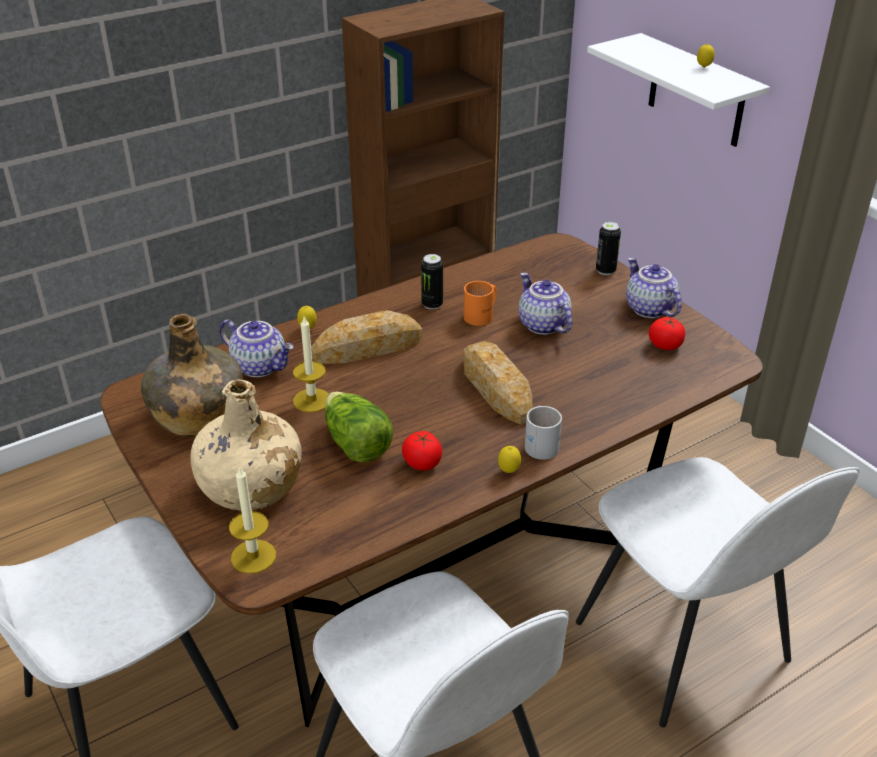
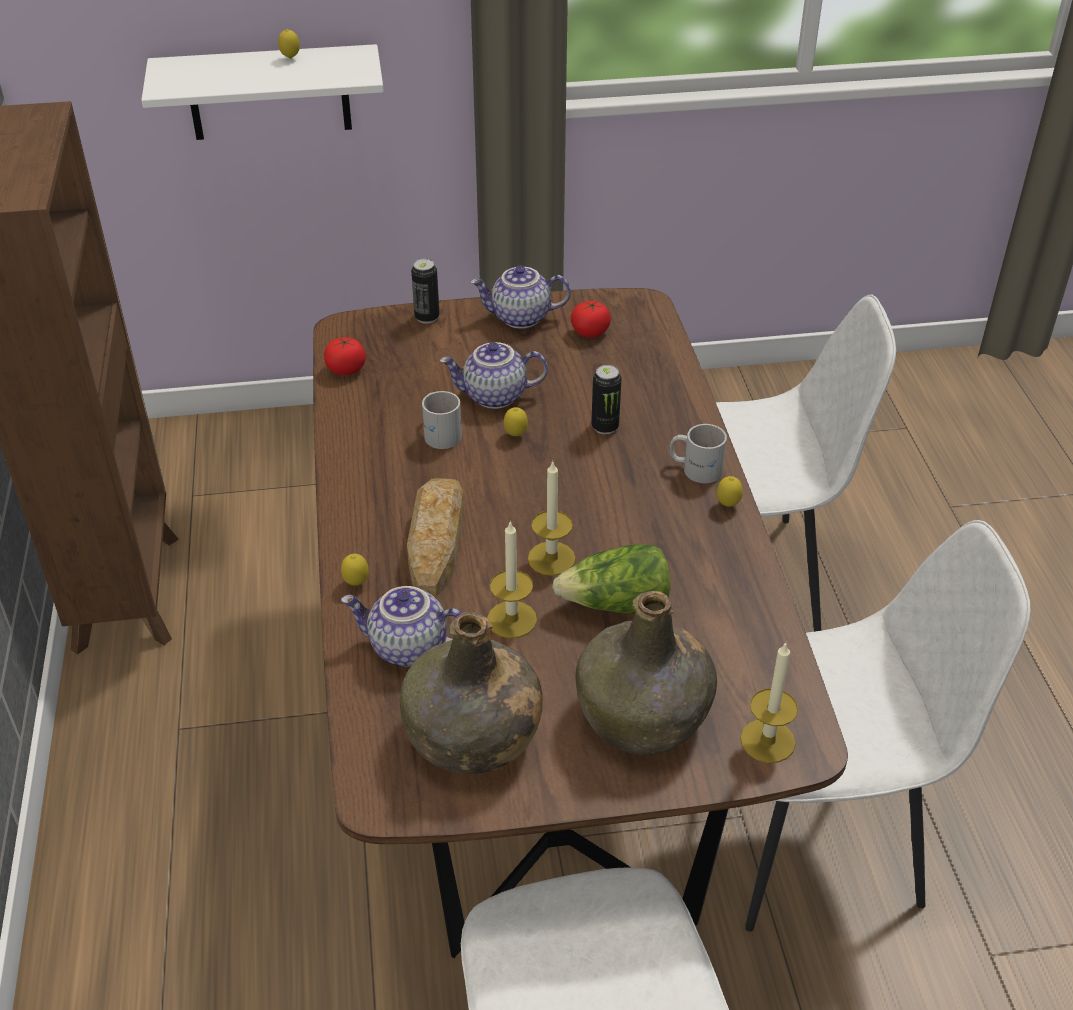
camera: 65 degrees left, 5 degrees up
beige bottle [190,380,302,511] -> green bottle [576,591,717,755]
teapot [219,320,294,377] -> teapot turned 135 degrees counterclockwise [341,586,463,666]
tomato [402,431,442,471] -> tomato moved to [324,337,366,375]
can [421,254,443,310] -> can moved to [591,365,622,434]
orange mug [463,281,497,326] -> white mug [422,391,462,449]
bread [464,341,532,424] -> none
none -> lemon [504,407,528,436]
none -> candle [528,460,576,576]

